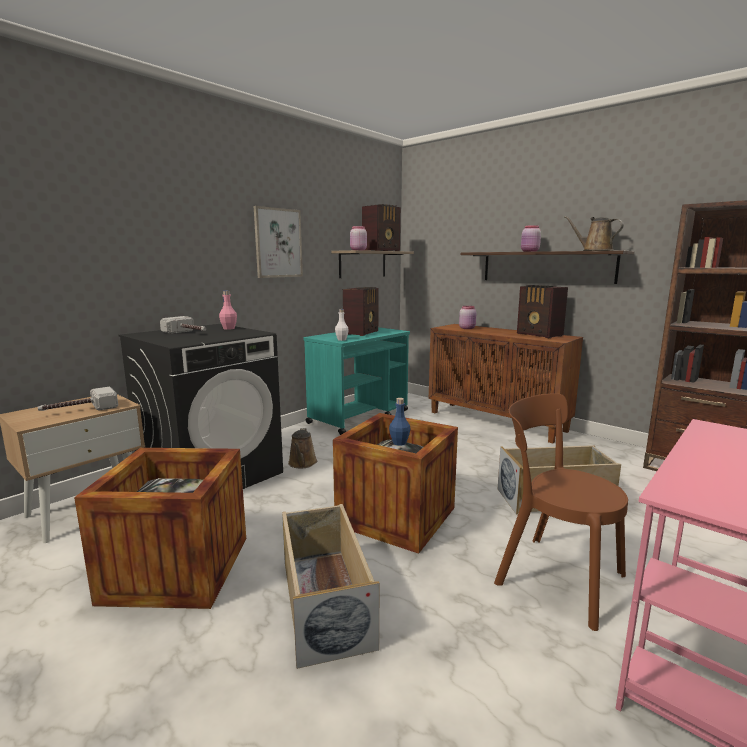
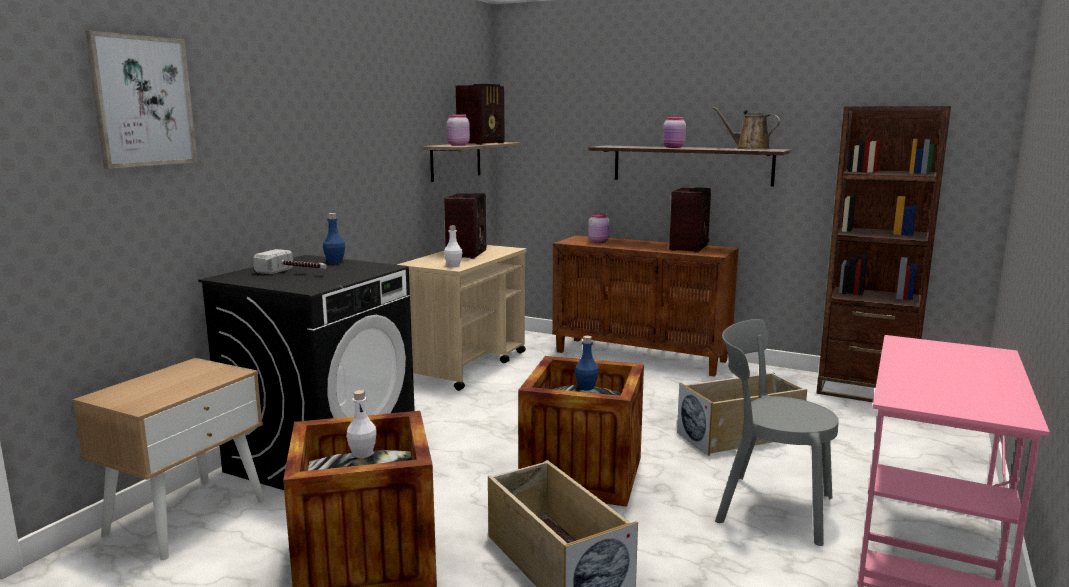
camera: 15 degrees left, 0 degrees up
hammer [38,387,118,411] -> none
pink bottle [219,291,237,330] -> blue bottle [323,213,345,264]
picture [254,206,303,278] -> picture moved to [85,31,198,169]
brown watering can [288,428,317,468] -> none
turquoise cart [303,327,410,435] -> beige cart [397,245,526,391]
brown chair [494,393,628,631] -> grey chair [715,319,838,546]
radio [517,285,568,338] -> radio turned 105 degrees counterclockwise [669,187,711,253]
none -> white bottle [346,390,377,458]

